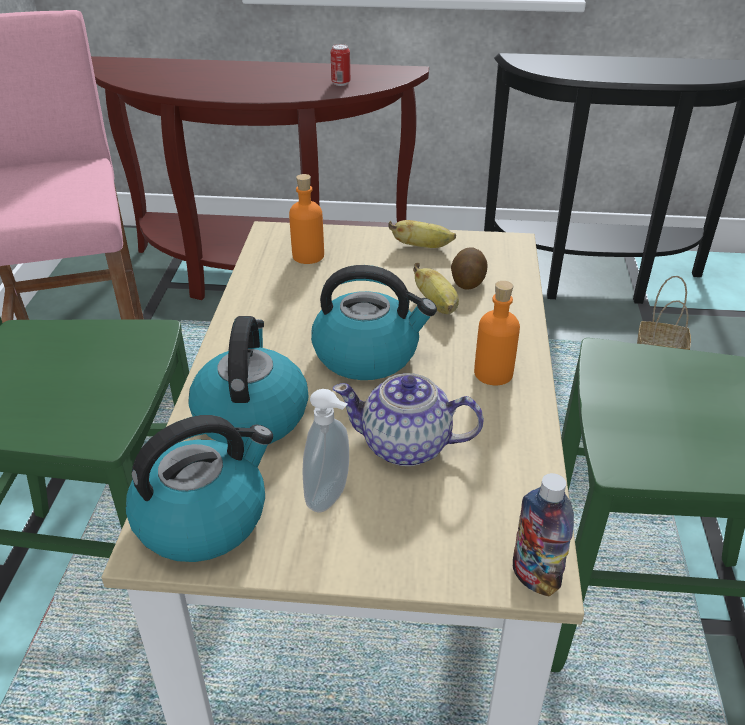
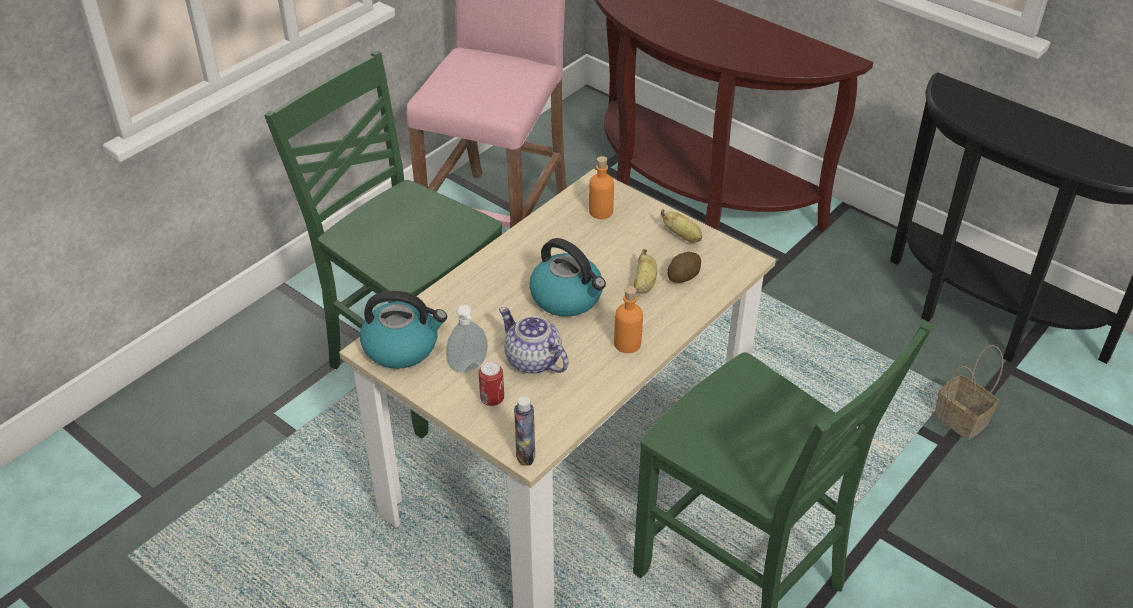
camera: 35 degrees right, 5 degrees up
kettle [188,316,308,445] -> none
can [331,44,350,86] -> can moved to [478,361,504,406]

